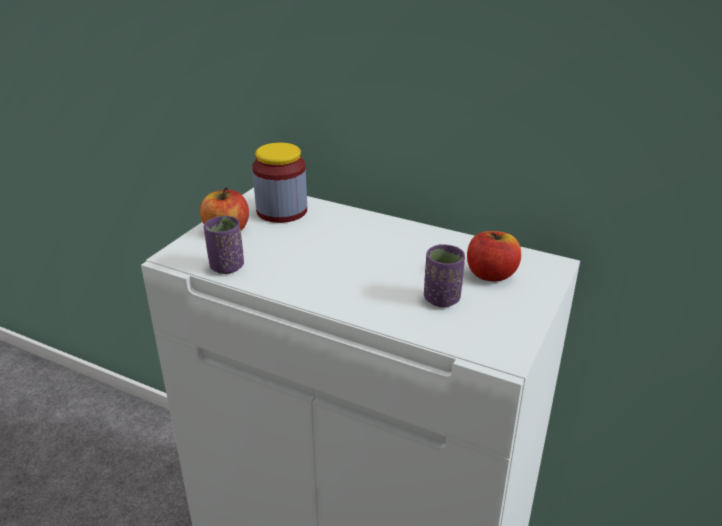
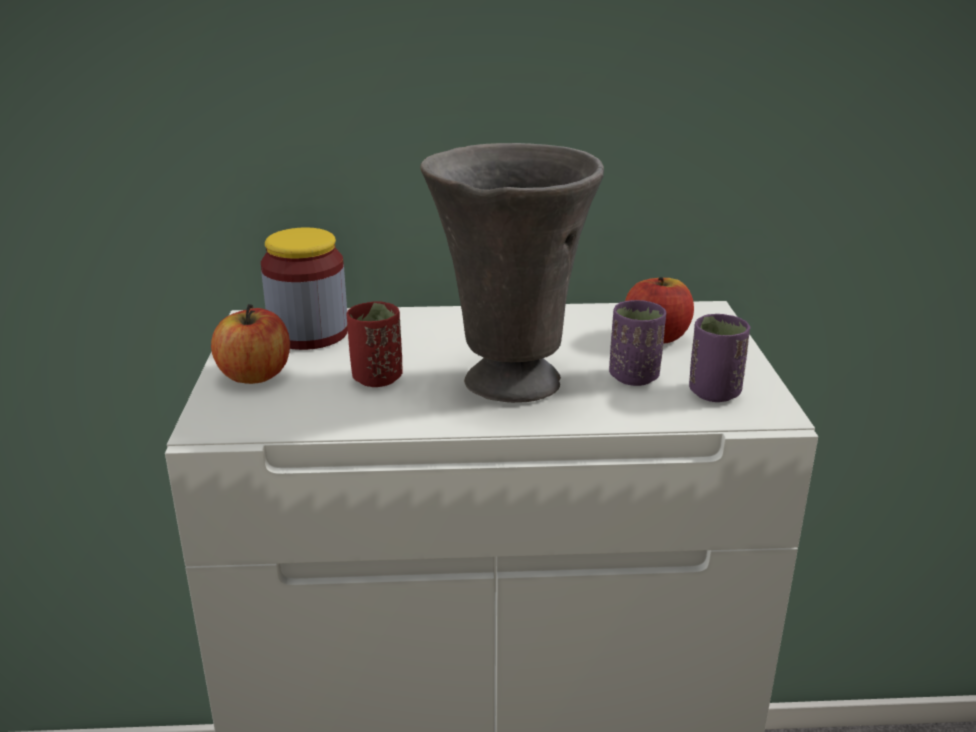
camera: 30 degrees left, 5 degrees down
purple cup [204,216,244,274] -> purple cup moved to [689,314,751,402]
none -> red cup [347,301,403,387]
none -> grey vase [420,143,604,403]

